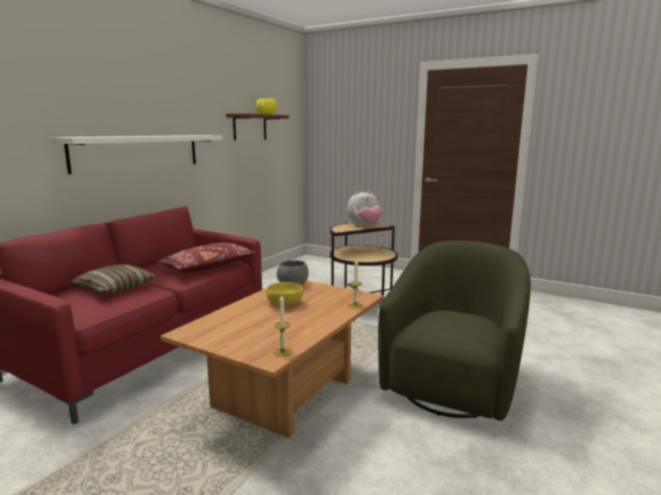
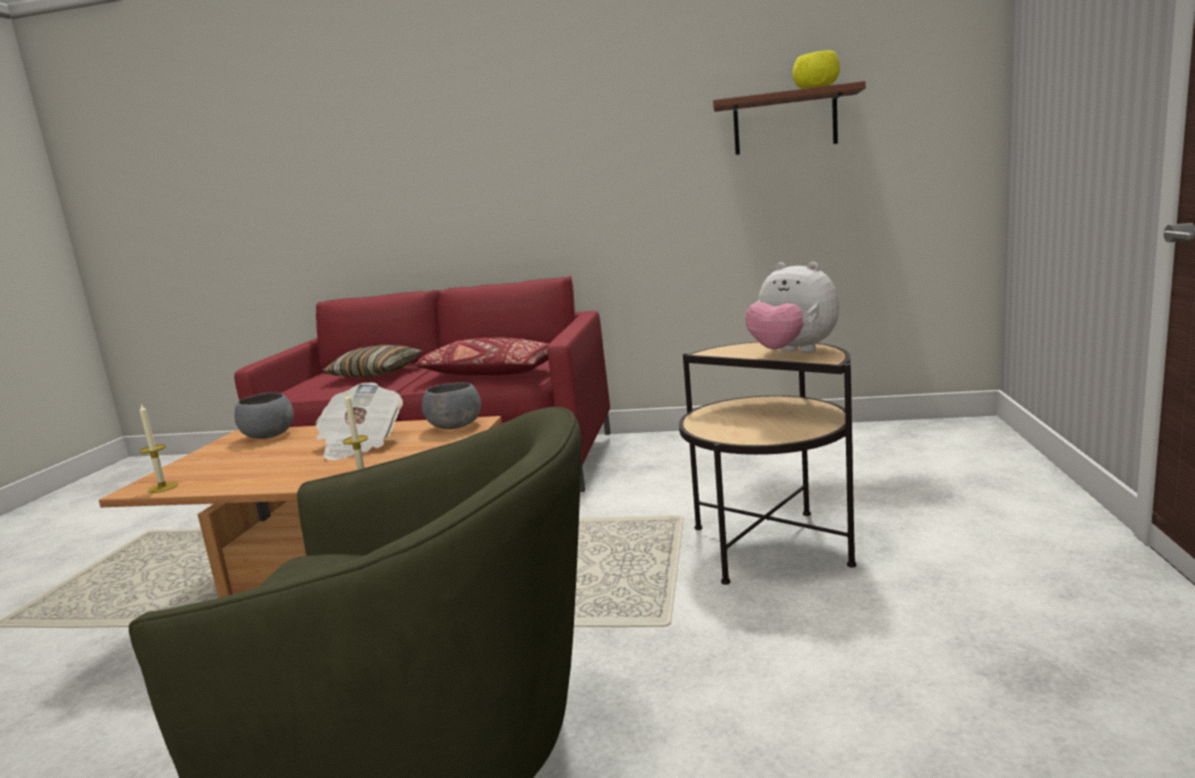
camera: 70 degrees right, 0 degrees up
white shelf [49,135,223,174] -> none
yellow bowl [266,282,304,306] -> newspaper [315,382,403,460]
none -> grey bowl [234,392,294,439]

